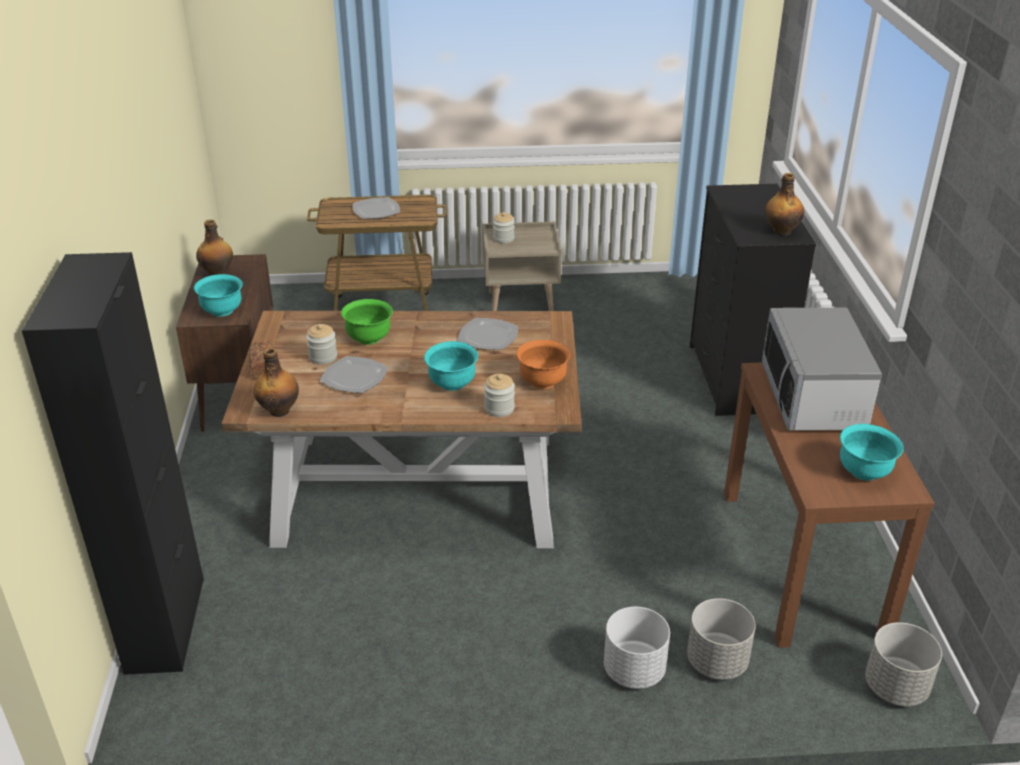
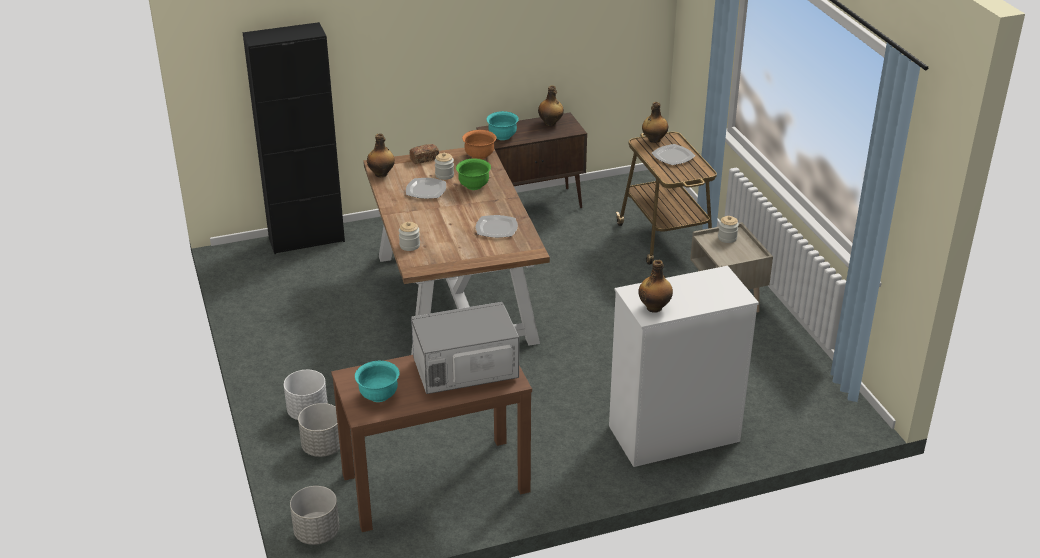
camera: 75 degrees right, 0 degrees up
turquoise bowl [424,341,478,391] -> none
orange bowl [516,340,570,389] -> orange bowl moved to [462,130,496,160]
black dresser [690,184,816,416] -> white dresser [609,266,759,467]
none -> bottle [642,102,668,143]

